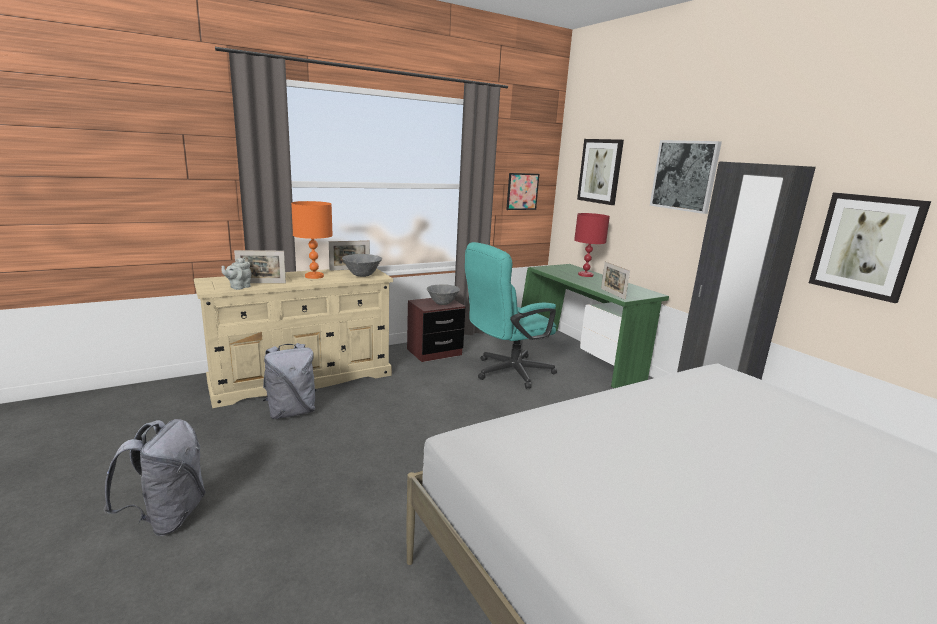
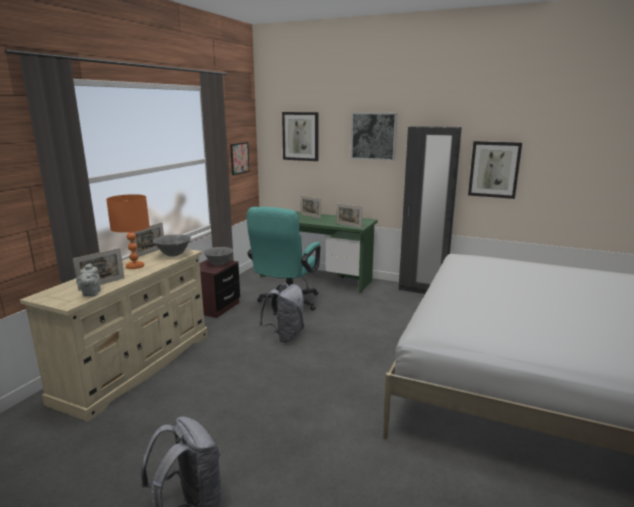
camera: 35 degrees left, 0 degrees up
grey backpack [263,343,317,419] -> grey backpack moved to [259,283,304,342]
red table lamp [574,213,610,277] -> picture frame [301,196,321,219]

